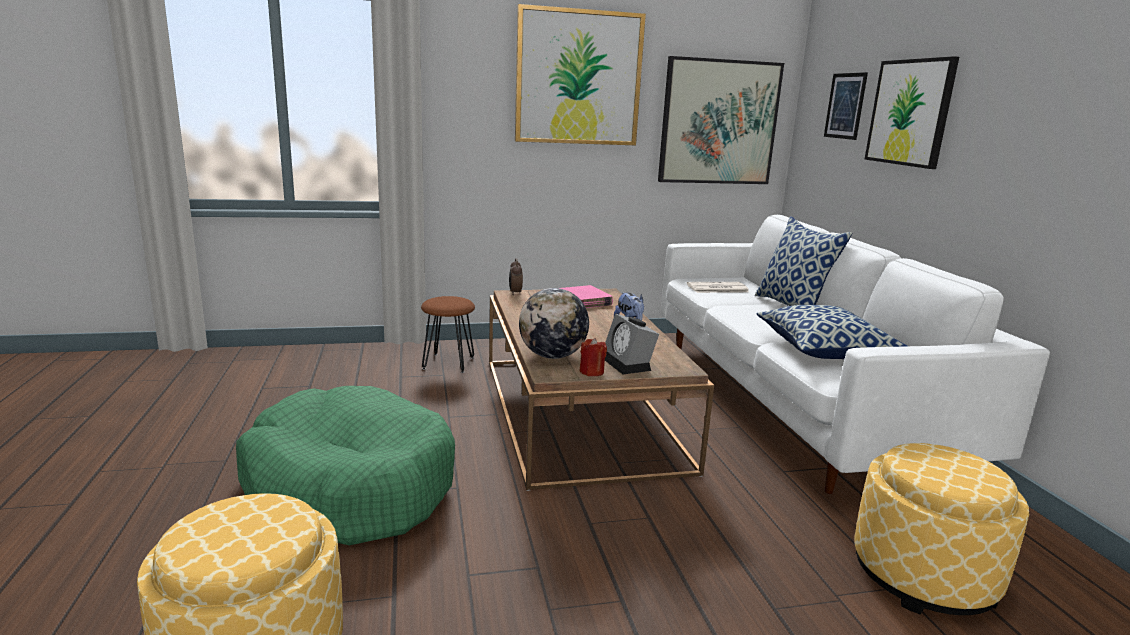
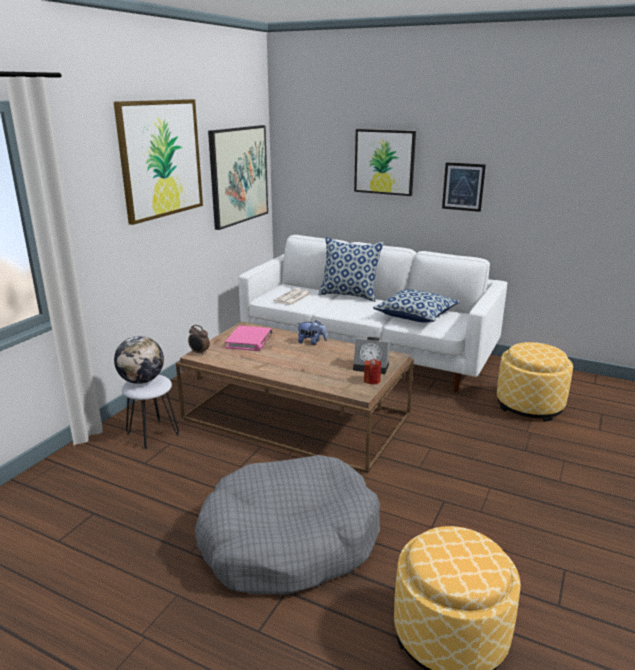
camera: 50 degrees left, 5 degrees up
green dog bed [236,386,455,545] -> grey dog bed [195,455,380,595]
brown stool [421,296,475,373] -> white stool [122,375,179,449]
globe [519,288,589,359] -> globe moved to [114,336,164,384]
picture [824,72,868,140] -> picture moved to [442,162,486,212]

